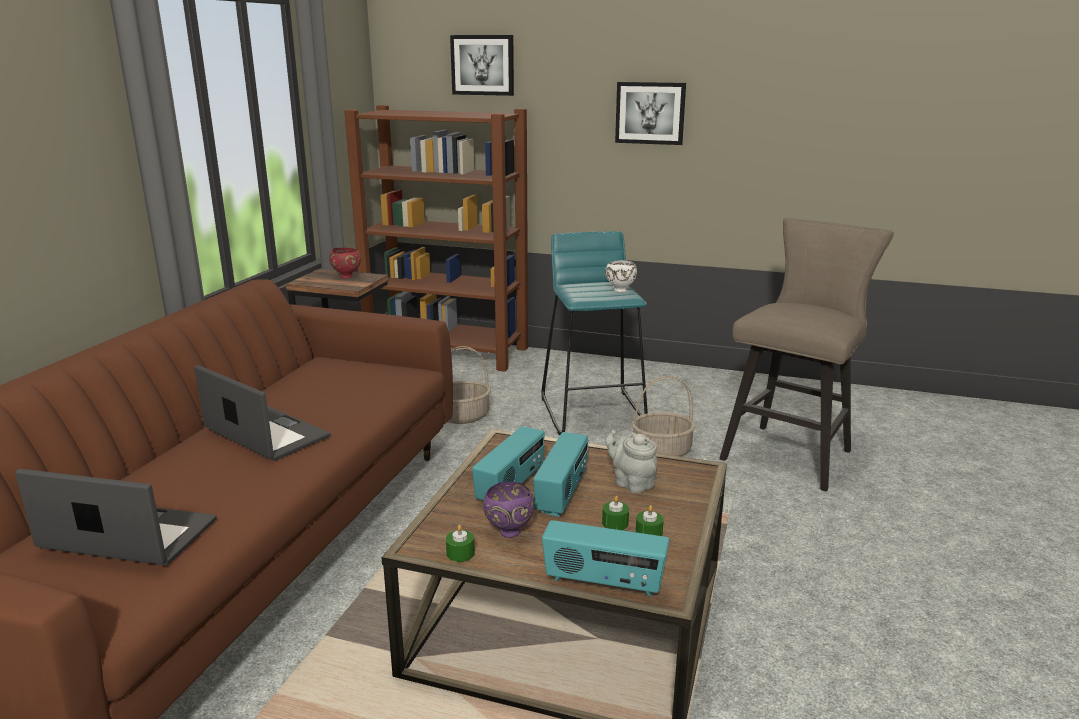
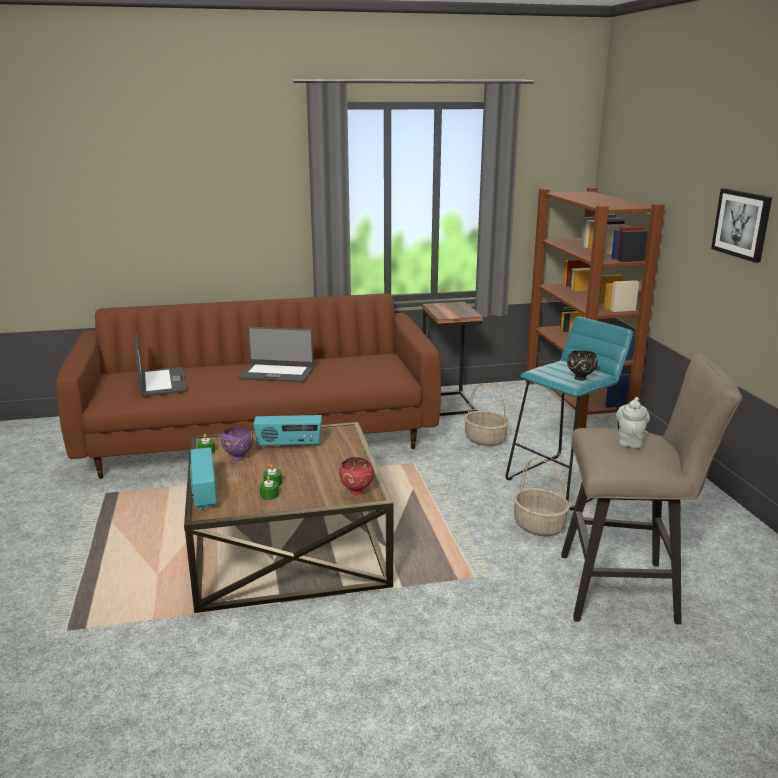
camera: 60 degrees right, 0 degrees up
laptop [194,365,330,461] -> laptop turned 90 degrees clockwise [238,327,314,382]
red bowl [329,248,361,279] -> red bowl moved to [339,457,374,495]
picture [450,35,514,96] -> none
radio [533,432,588,517] -> none
white bowl [605,260,637,293] -> black bowl [567,351,598,381]
grey teapot [605,429,657,493] -> grey teapot moved to [616,397,650,448]

